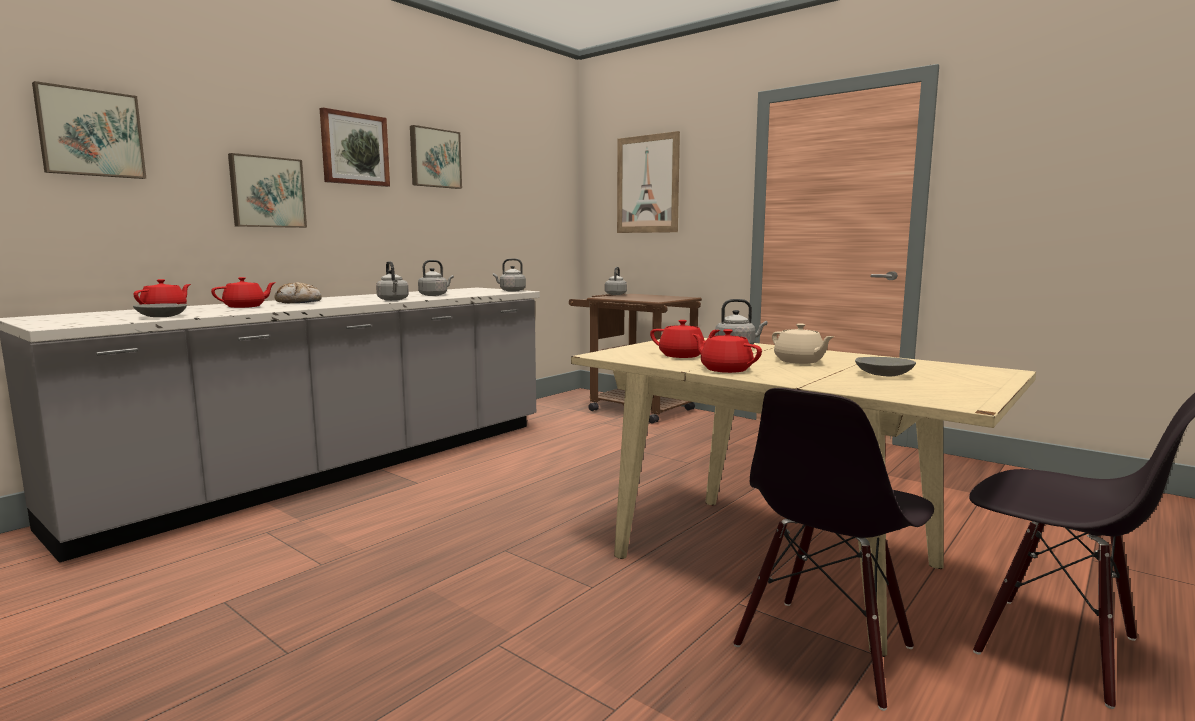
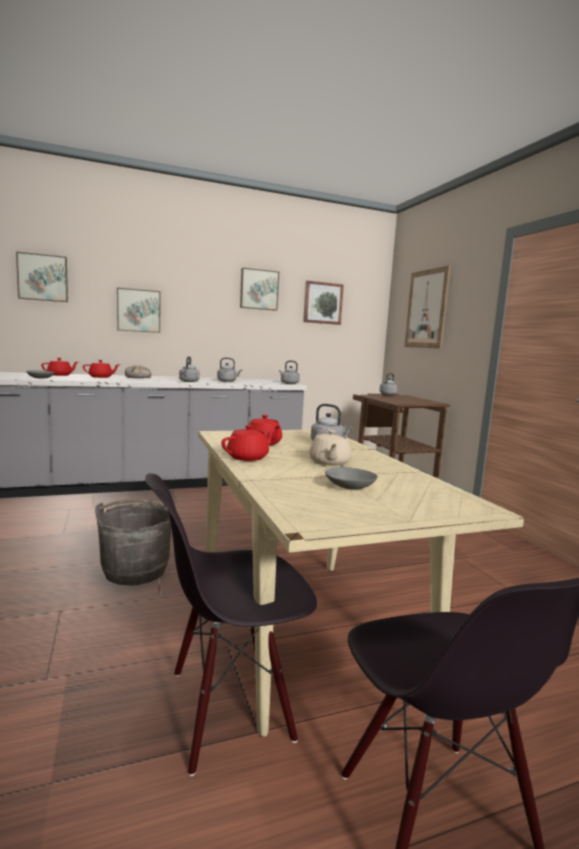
camera: 30 degrees right, 0 degrees up
picture [320,107,390,187] -> picture moved to [303,280,344,325]
red teapot [692,329,762,373] -> red teapot turned 60 degrees clockwise [221,425,276,461]
none -> grey bucket [95,499,175,586]

